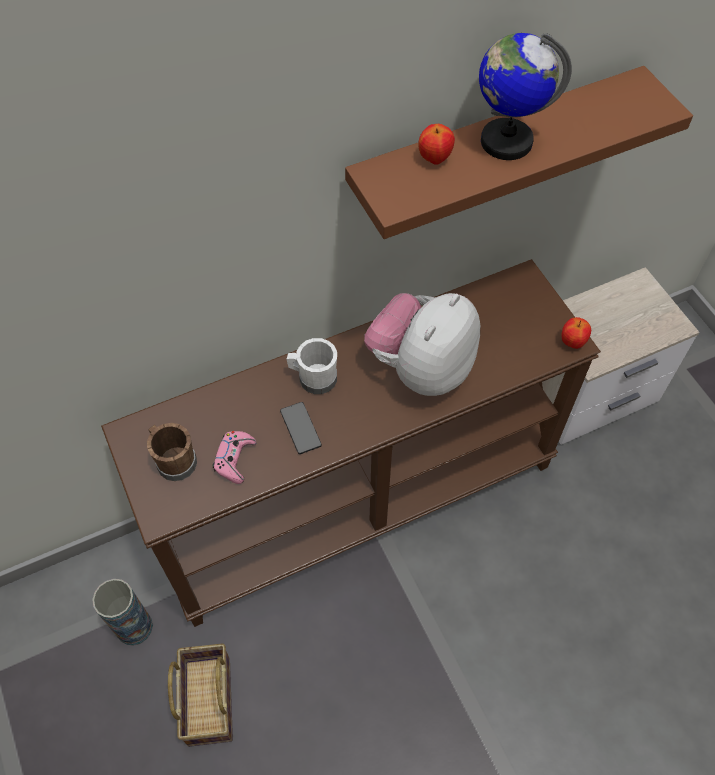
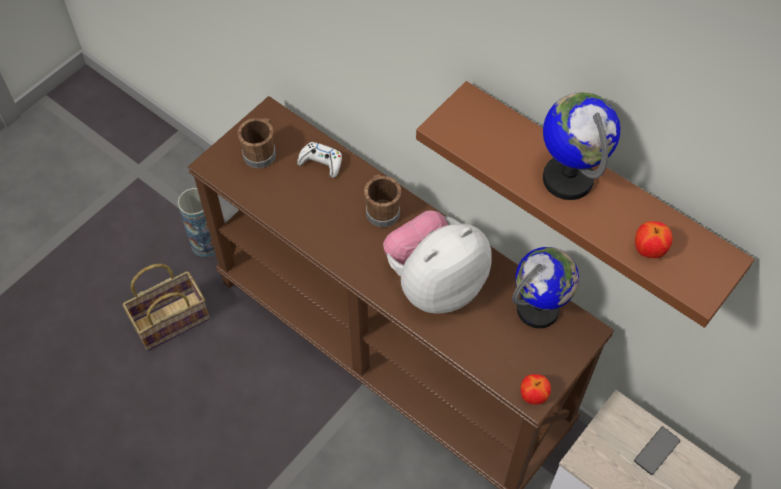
camera: 65 degrees right, 0 degrees up
pink game controller [213,431,256,484] -> none
phone [280,402,322,454] -> phone moved to [634,427,680,475]
white mug [287,338,337,394] -> brown mug [364,174,401,227]
plush toy [364,293,481,396] -> plush toy turned 45 degrees counterclockwise [383,210,492,314]
apple [418,124,455,165] -> apple moved to [635,221,673,258]
none -> white game controller [297,142,342,178]
none -> globe [513,247,579,328]

